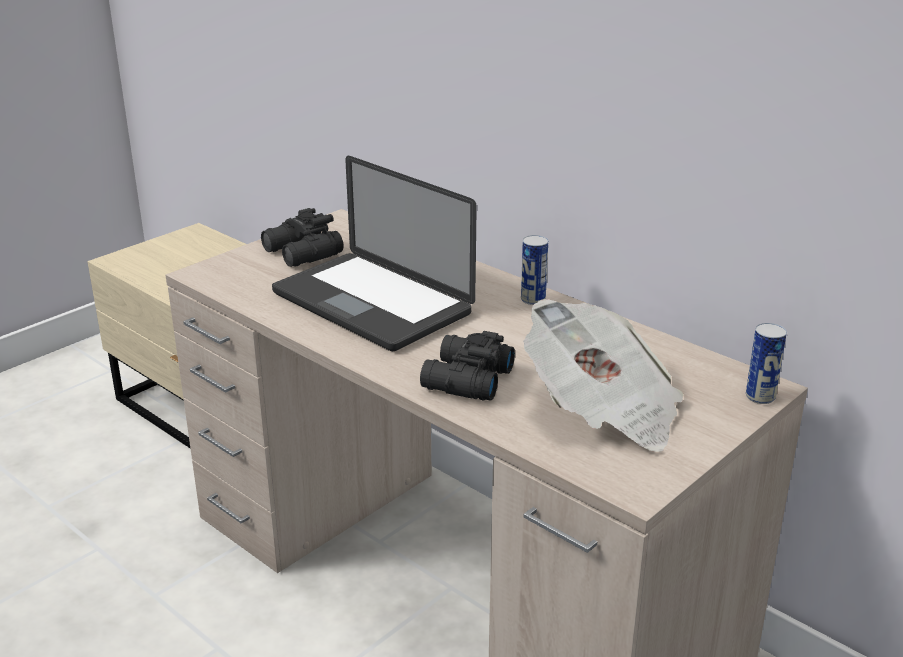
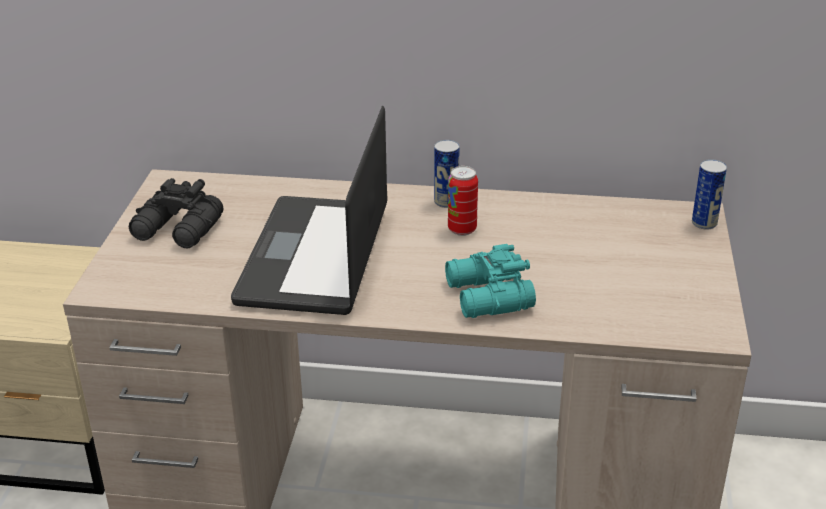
camera: 35 degrees left, 5 degrees up
laptop [272,156,477,351] -> laptop turned 90 degrees clockwise [231,106,387,315]
black binoculars [420,331,515,401] -> turquoise binoculars [445,244,536,318]
newspaper [523,299,684,452] -> none
none -> can [448,166,478,236]

